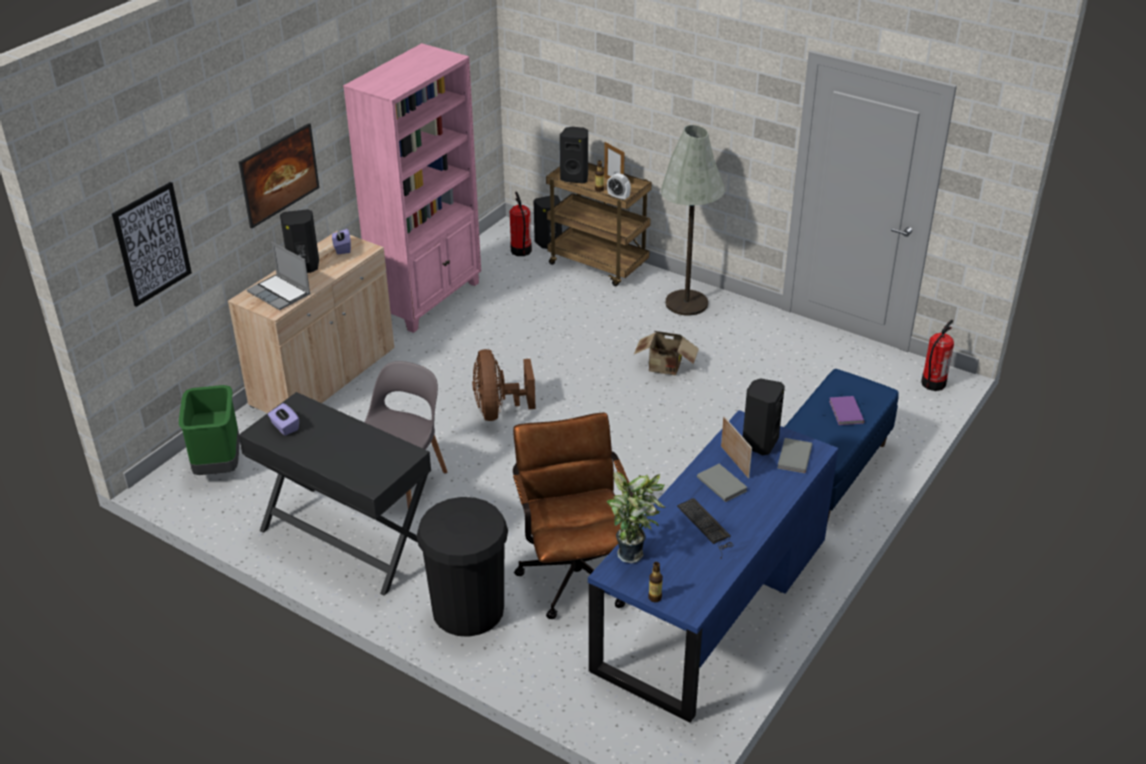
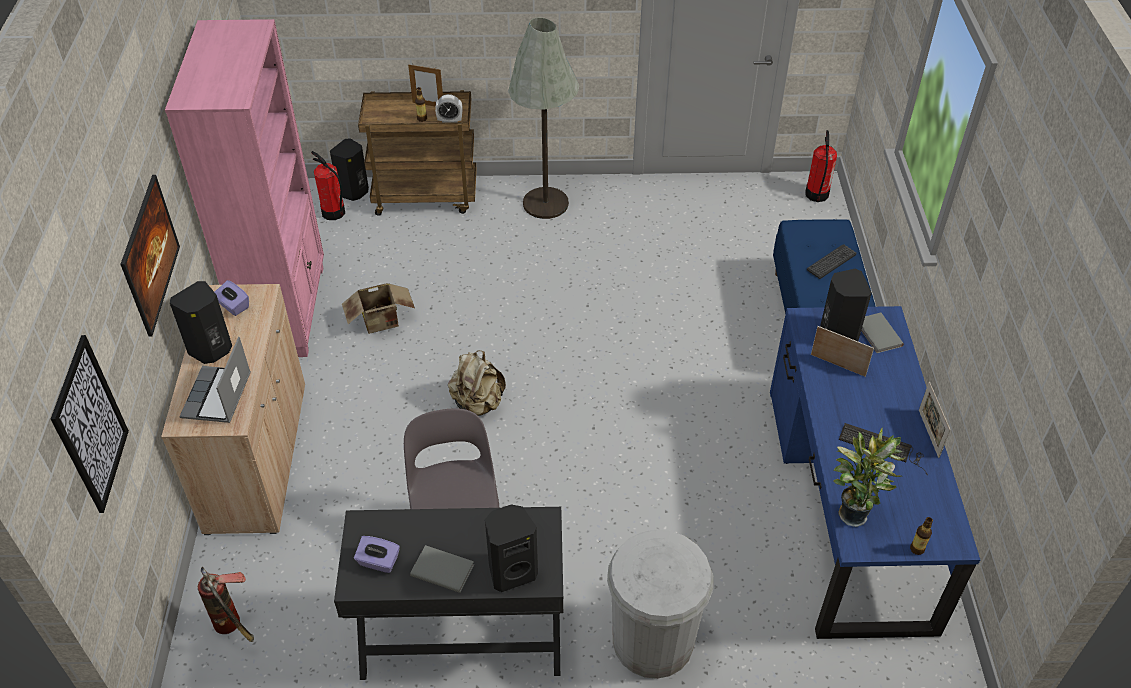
camera: 35 degrees left, 10 degrees up
green trash can [179,385,240,475] -> fire extinguisher [198,567,254,642]
laptop [247,242,311,310] -> laptop turned 90 degrees clockwise [179,337,251,423]
black trash can [417,497,508,637] -> white trash can [607,530,713,679]
brown fan [472,349,536,421] -> beige backpack [448,350,506,416]
brown office chair [513,412,633,619] -> none
black speaker [560,127,588,184] -> black speaker moved to [485,504,538,592]
cardboard box [634,331,699,376] -> cardboard box moved to [342,283,415,334]
grey book [697,464,748,502] -> grey book moved to [410,545,474,593]
purple book [829,396,864,425] -> keyboard [807,244,856,279]
none -> picture frame [919,382,950,458]

